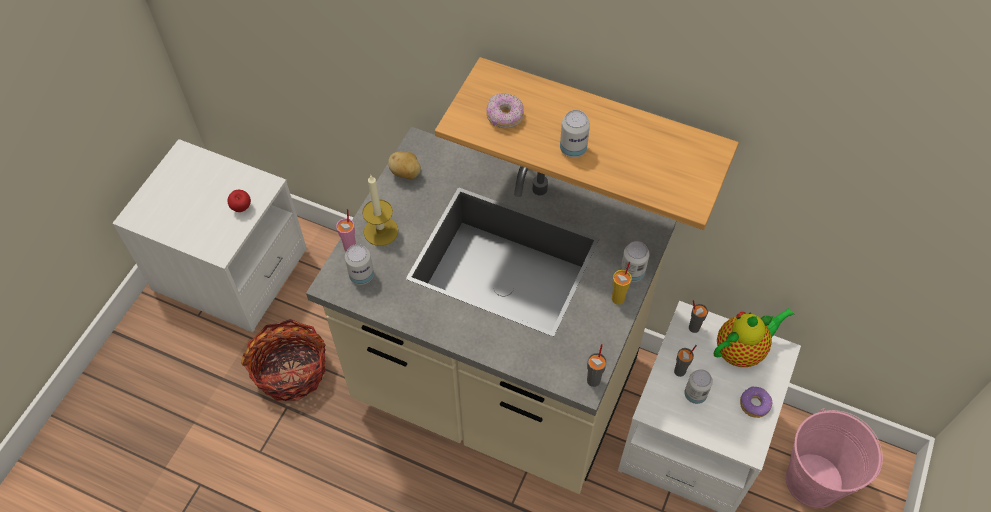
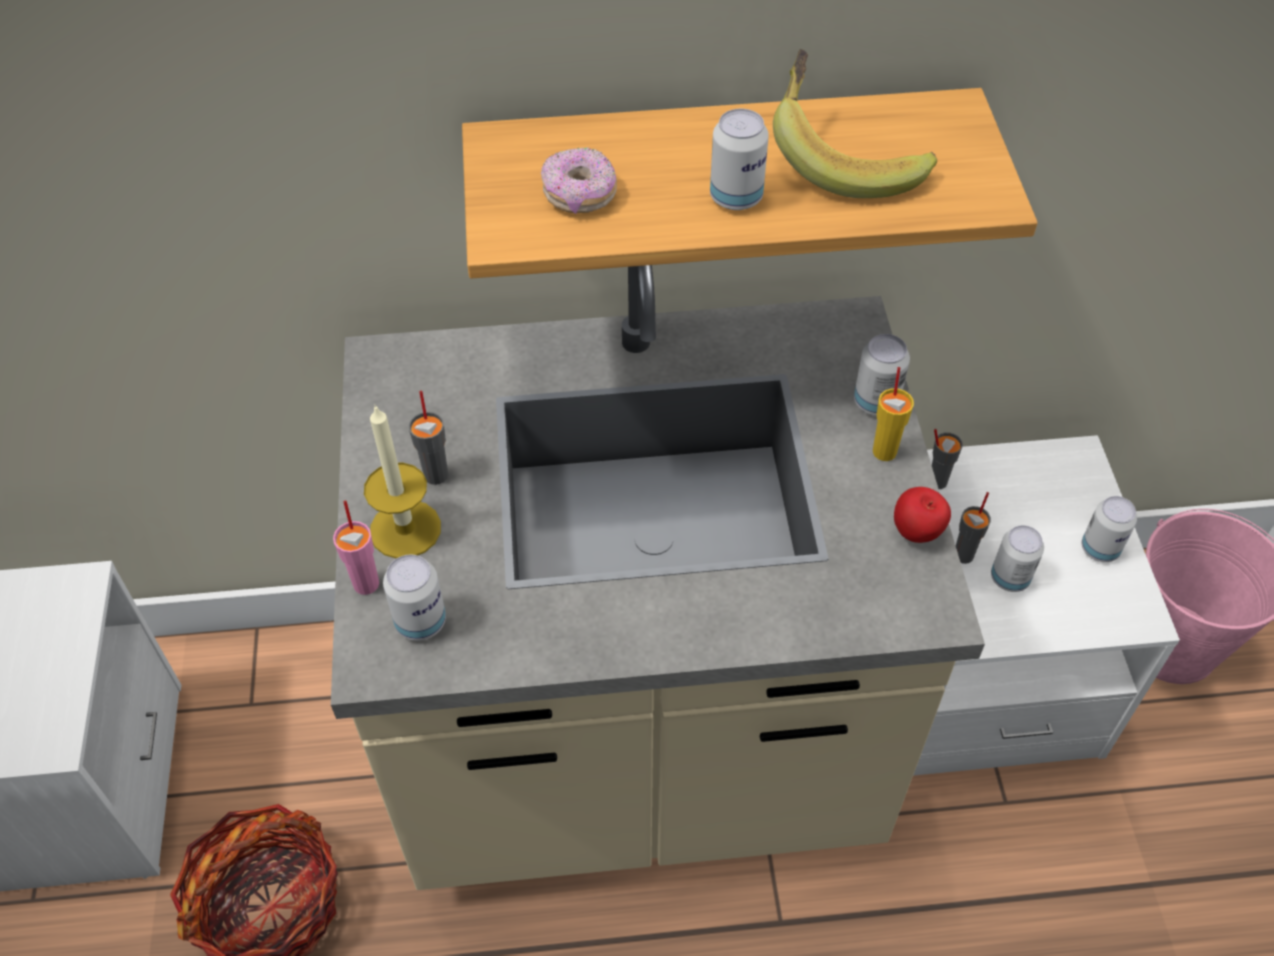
camera: 30 degrees left, 5 degrees down
apple [228,190,251,212] -> apple moved to [894,487,951,543]
potato [388,152,421,179] -> none
grey cup [587,344,607,387] -> grey cup moved to [409,391,448,485]
teapot [714,308,794,367] -> none
donut [740,386,773,418] -> can [1082,496,1137,562]
none -> banana [773,49,937,198]

